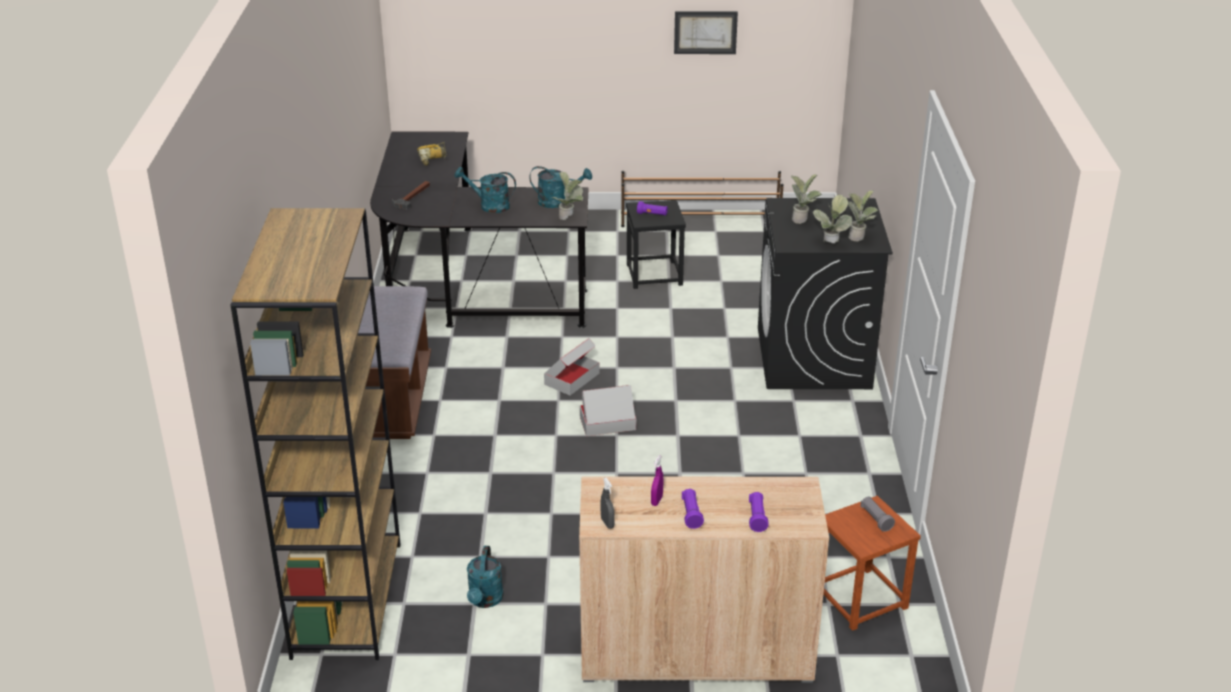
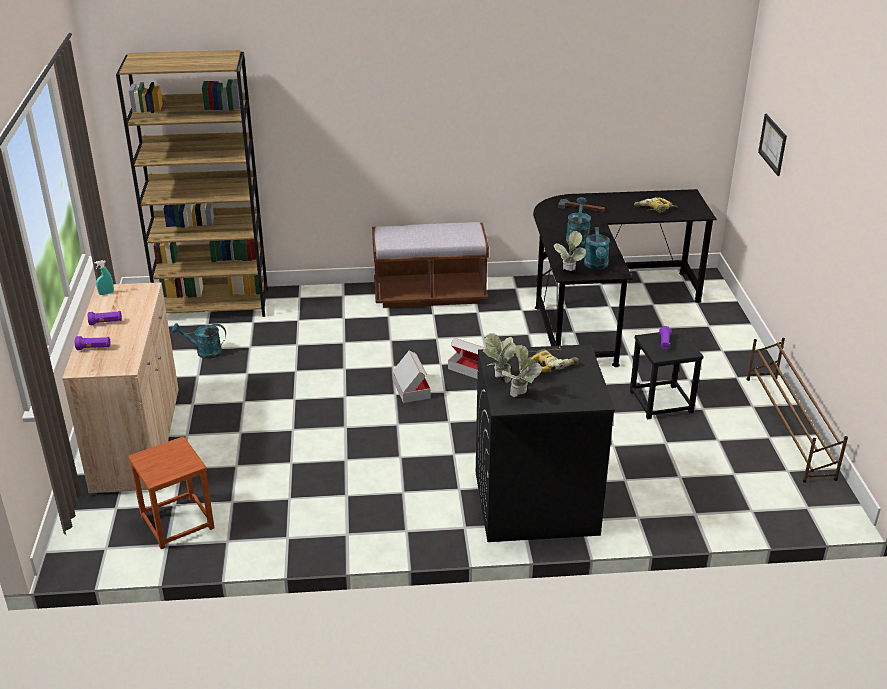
camera: 85 degrees right, 0 degrees up
grey spray bottle [600,478,615,529] -> turquoise spray bottle [94,260,114,295]
purple spray bottle [651,456,663,506] -> none
picture [674,11,738,54] -> picture moved to [758,114,787,176]
potted plant [791,174,822,224] -> power drill [527,349,579,372]
grey flashlight [860,497,895,532] -> none

